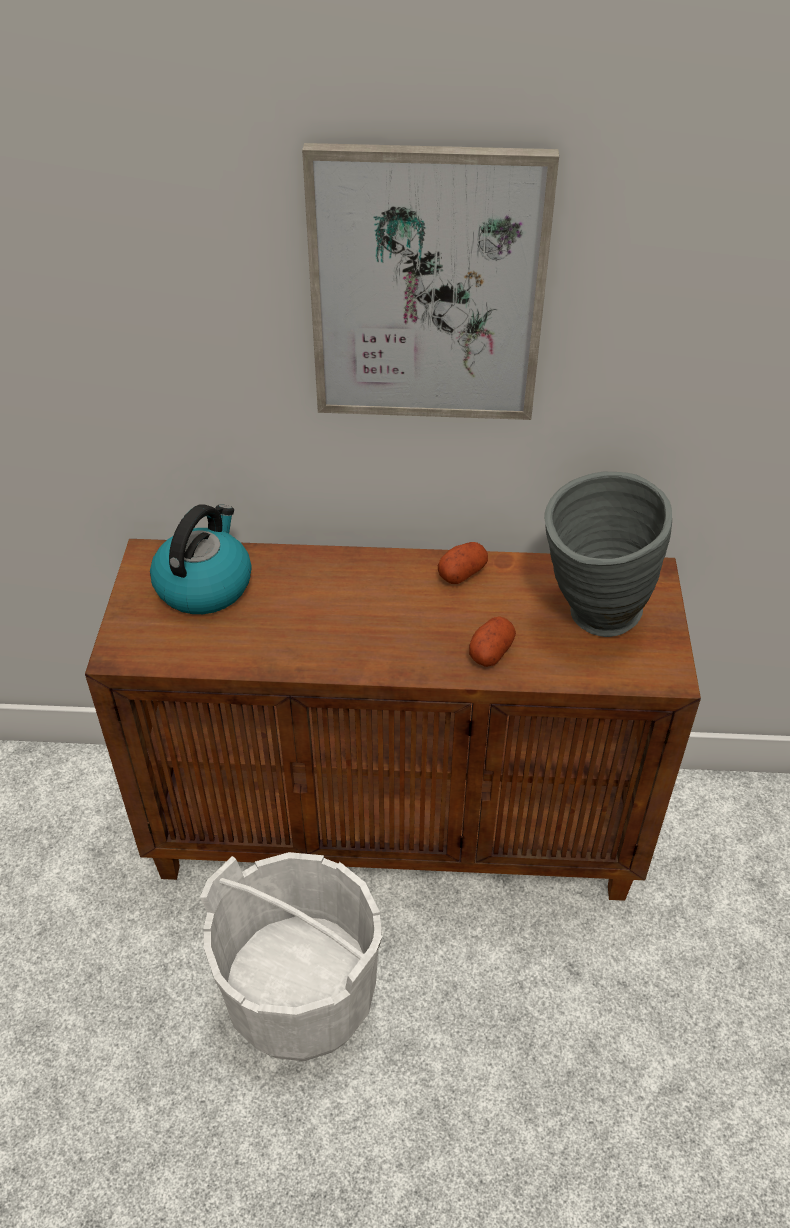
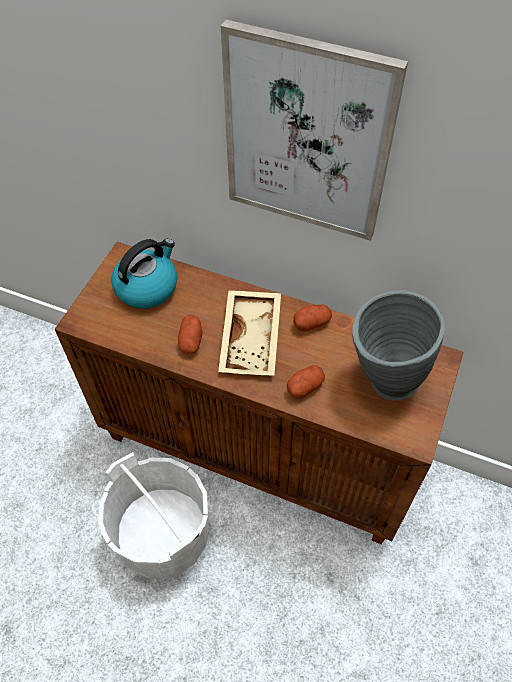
camera: 20 degrees right, 10 degrees up
none -> potato [178,315,202,354]
none -> beige tray [218,290,281,376]

